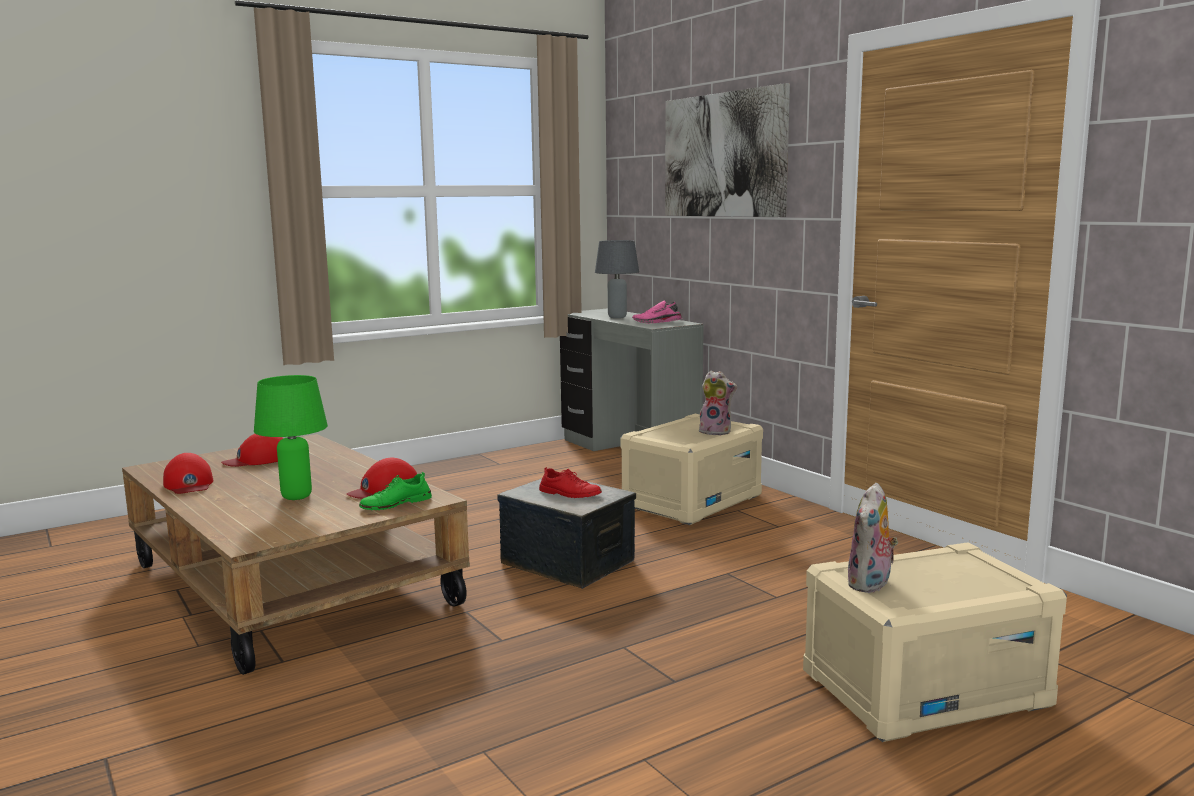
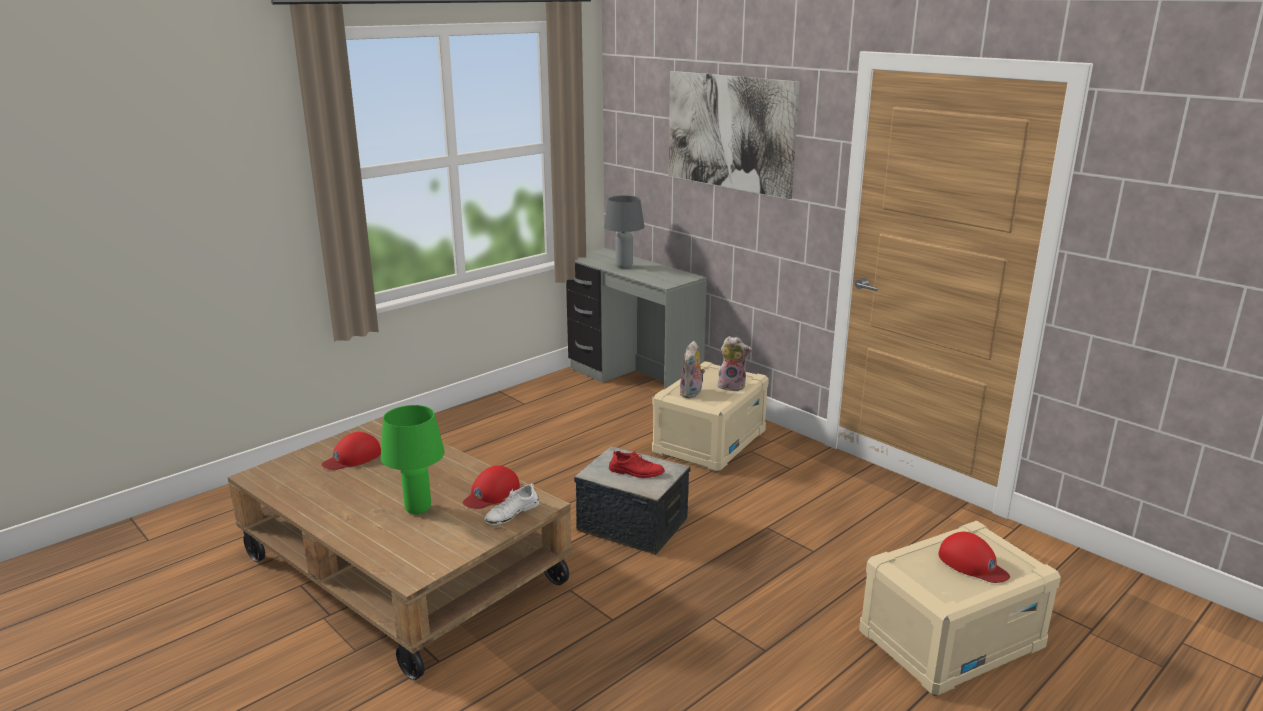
camera: 10 degrees left, 10 degrees up
red cap [163,453,213,494] -> red cap moved to [938,532,1010,583]
green shoe [359,472,432,510] -> white shoe [484,483,539,525]
pink shoe [632,301,682,323] -> none
plush toy [848,482,898,593] -> plush toy moved to [680,341,705,398]

